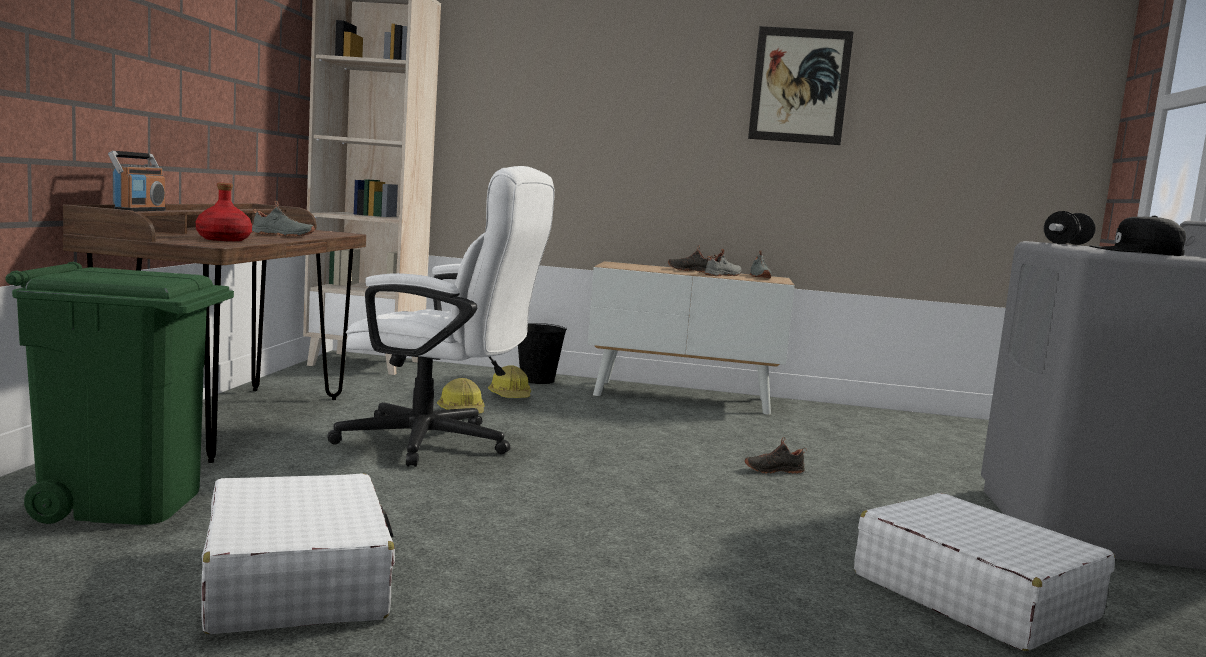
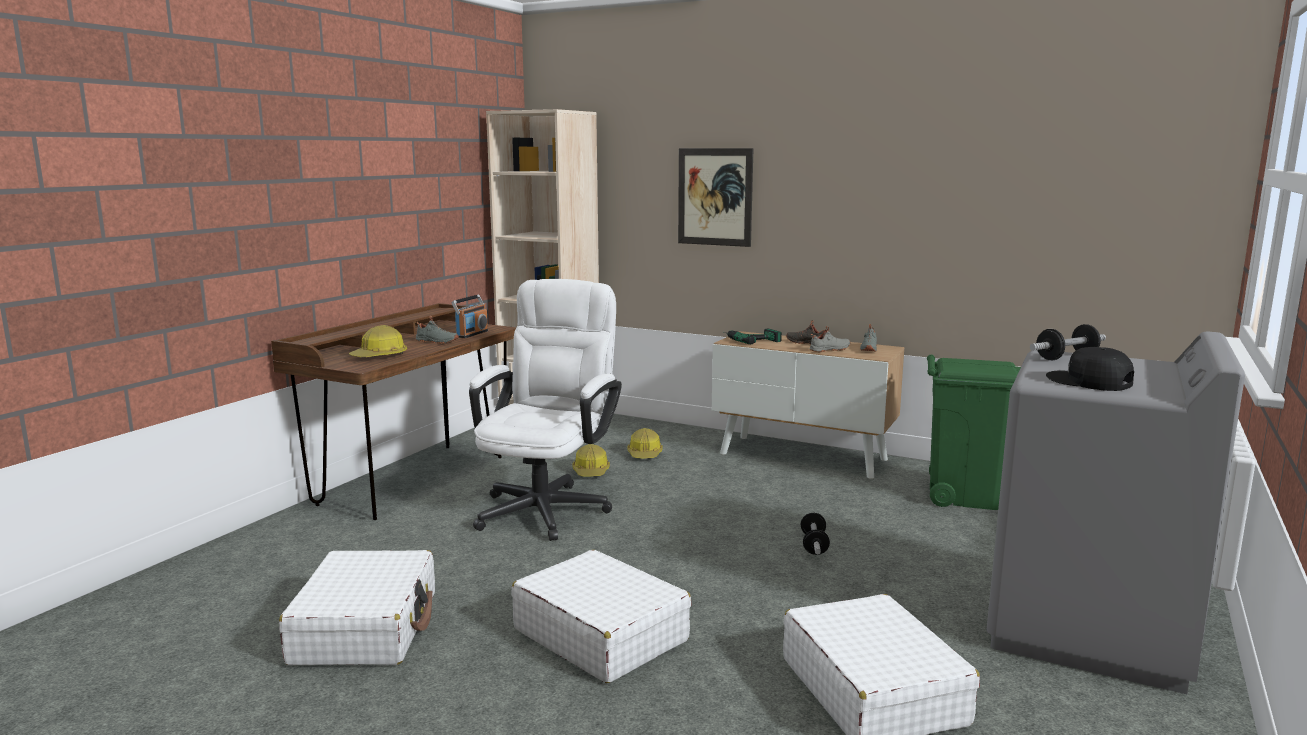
camera: 20 degrees right, 5 degrees up
green trash can [5,262,234,525] -> green trash can moved to [927,355,1021,510]
radio [108,151,166,211] -> radio moved to [451,295,488,338]
red bottle [196,183,252,241] -> hard hat [349,325,407,357]
white office chair [327,166,555,467] -> white office chair turned 105 degrees counterclockwise [469,279,622,541]
black bucket [518,323,567,384] -> none
black shoe [745,437,807,474] -> dumbbell [801,513,830,555]
picture [748,26,854,145] -> picture moved to [678,148,753,247]
none -> white suitcase [511,550,691,683]
none -> power drill [724,329,782,344]

